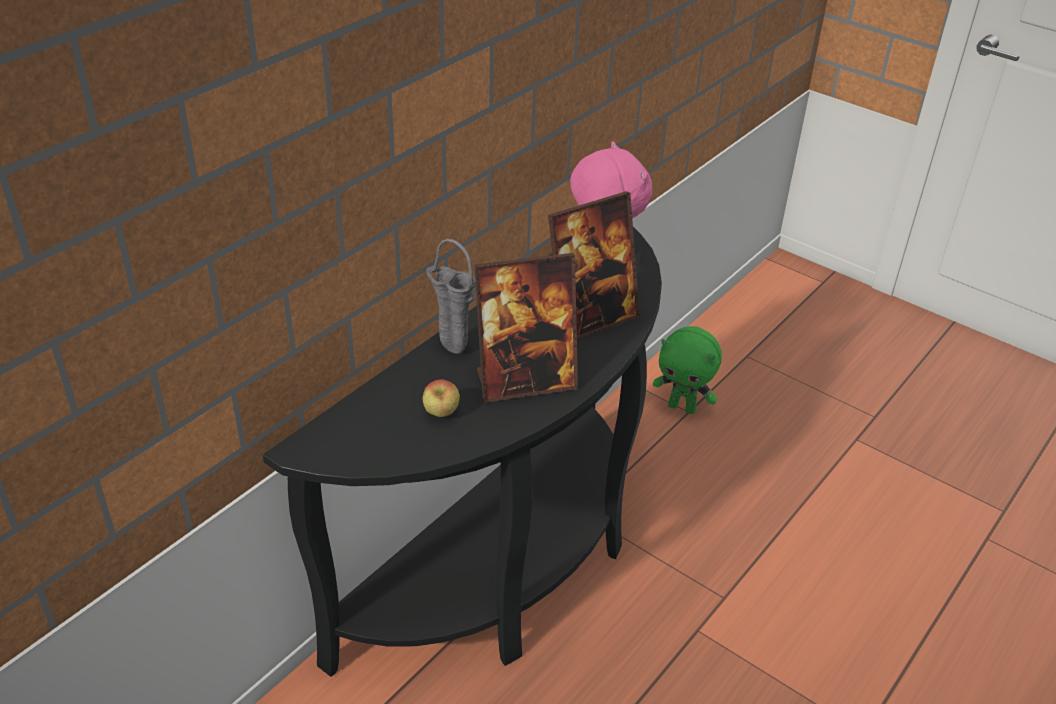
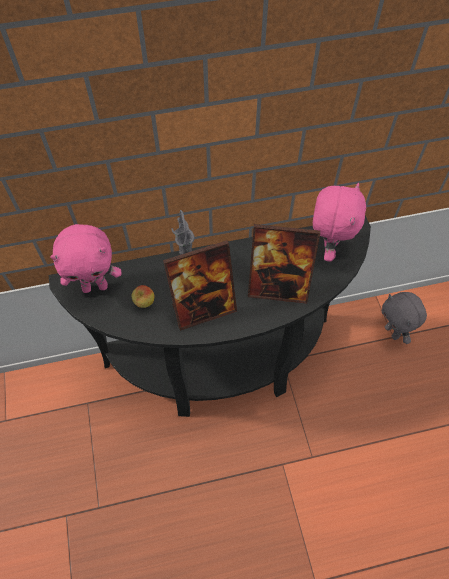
camera: 40 degrees right, 20 degrees up
picture frame [475,253,578,403] -> picture frame turned 45 degrees counterclockwise [163,240,237,331]
green plush toy [653,326,722,414] -> grey plush toy [382,292,427,344]
none -> pink plush toy [50,224,122,293]

